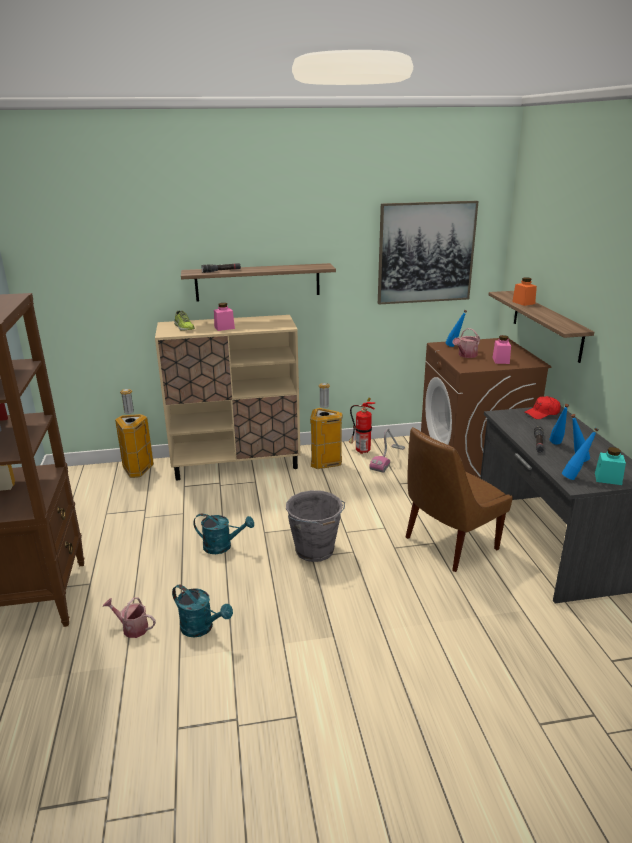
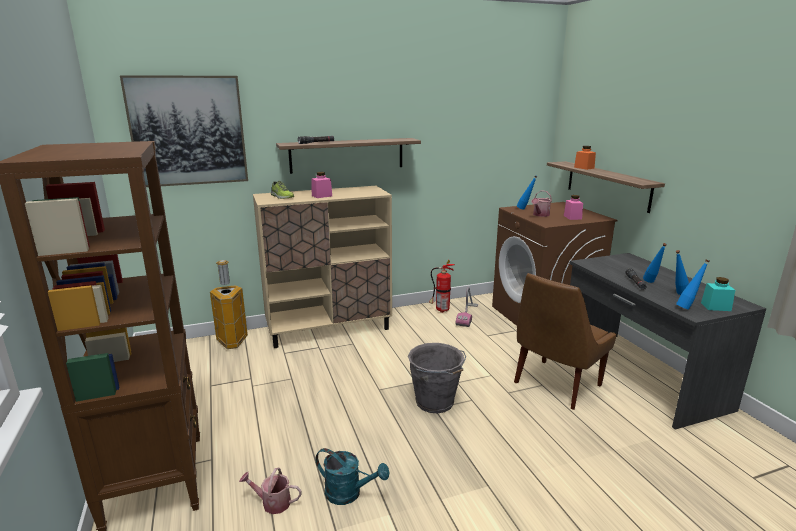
camera: 10 degrees left, 5 degrees down
turquoise watering can [193,514,254,554] -> none
trash can [310,383,342,469] -> none
picture [378,201,479,304] -> picture moved to [120,75,248,187]
red cap [524,396,561,419] -> none

